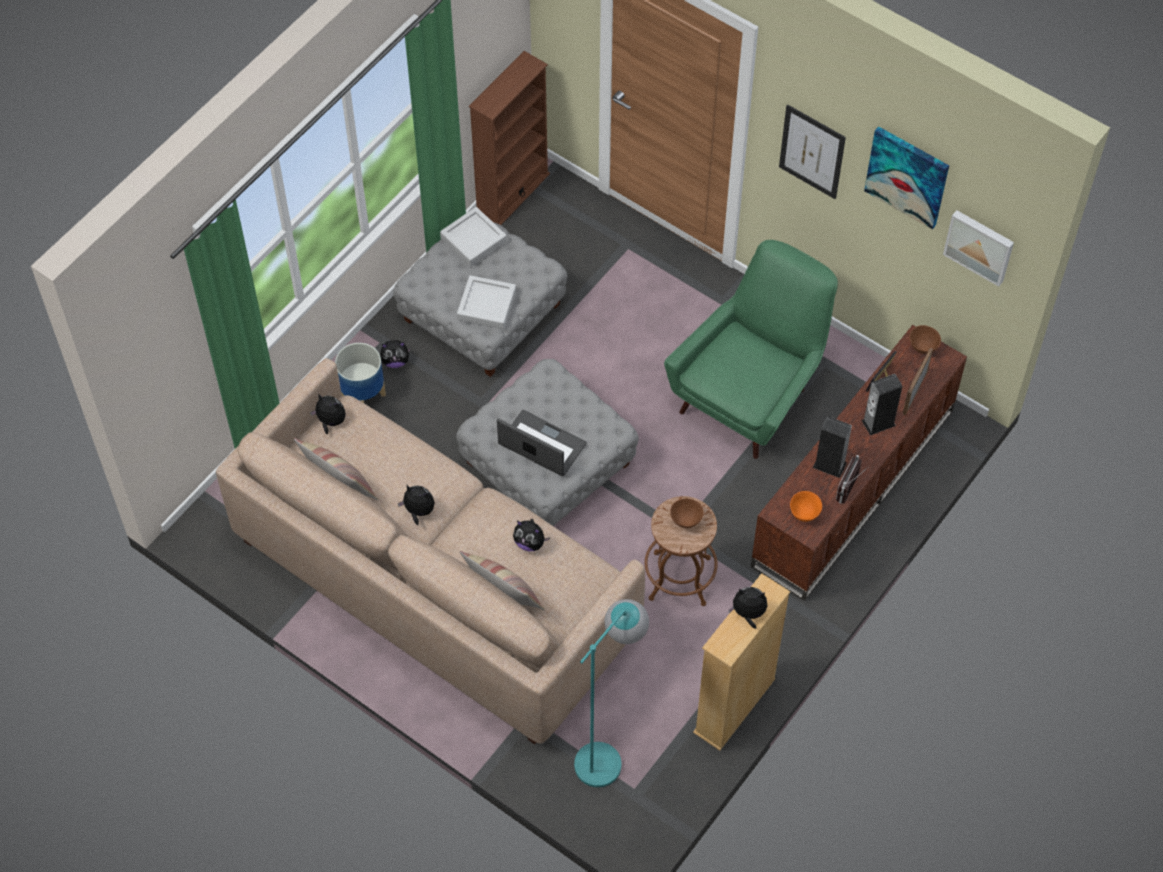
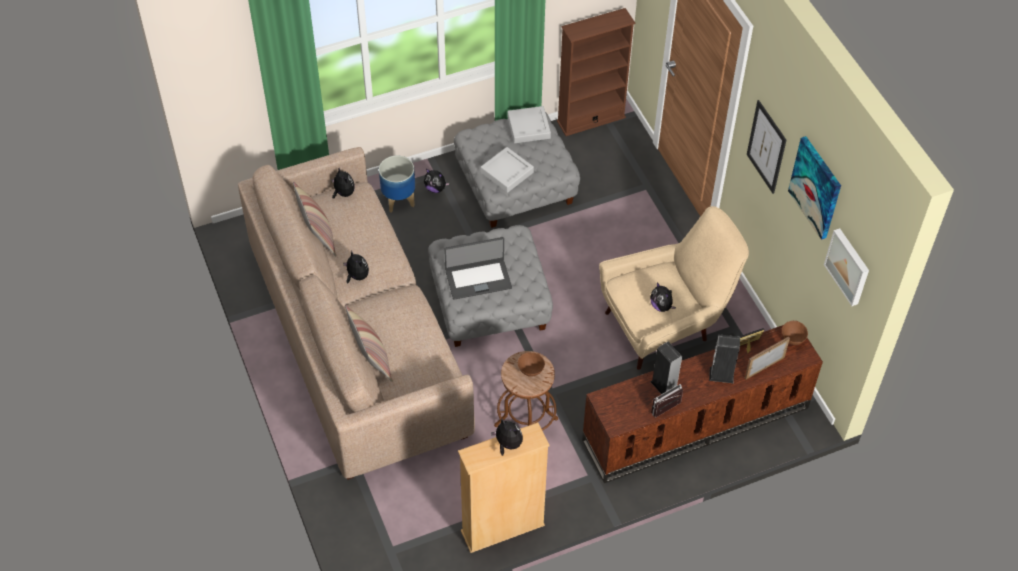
camera: 30 degrees right, 5 degrees down
laptop [497,410,587,476] -> laptop turned 105 degrees clockwise [444,237,512,300]
plush toy [513,519,550,551] -> plush toy moved to [650,282,676,312]
turquoise floor lamp [574,599,649,787] -> none
green armchair [664,240,838,459] -> beige armchair [599,206,749,370]
orange bowl [790,491,822,522] -> none

